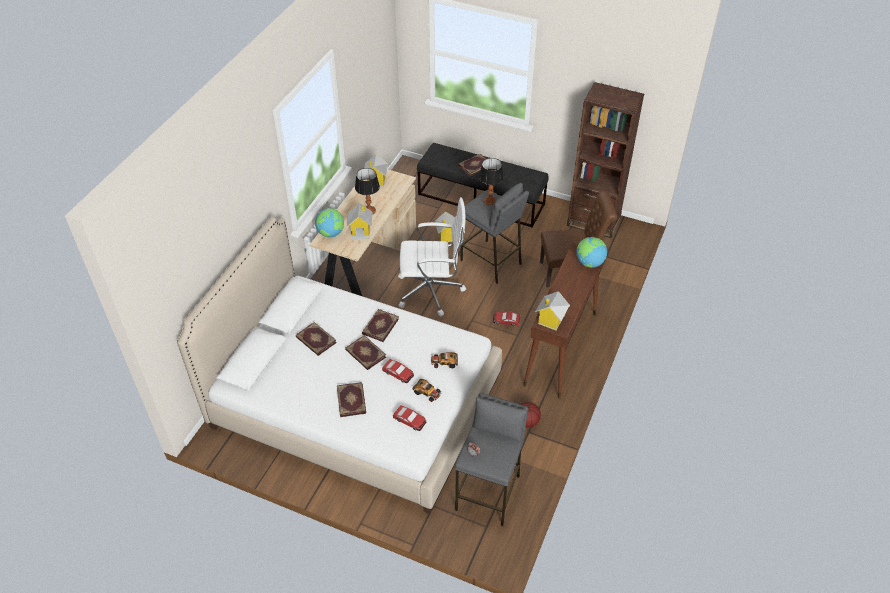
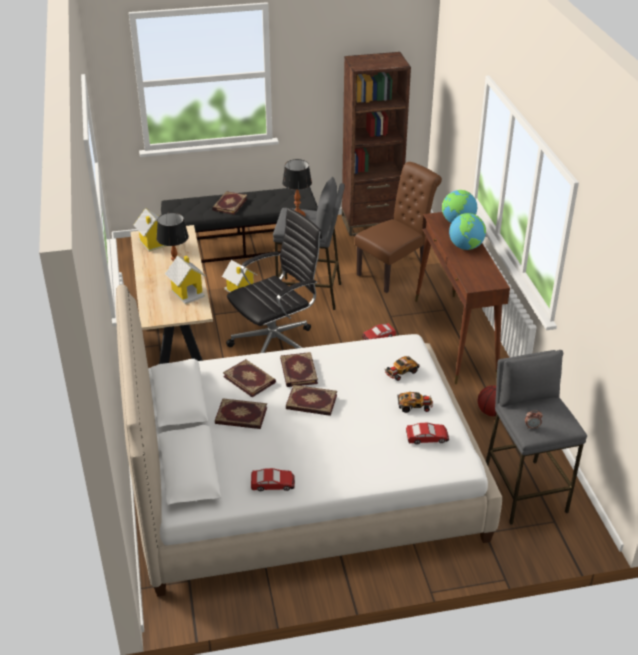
camera: 35 degrees left, 10 degrees down
globe [315,208,344,237] -> globe moved to [449,213,486,250]
book [337,382,366,417] -> book moved to [223,359,276,397]
toy car [382,359,414,383] -> toy car moved to [251,468,295,491]
white office chair [398,197,466,316] -> black office chair [226,208,322,353]
toy house [535,291,570,330] -> none

